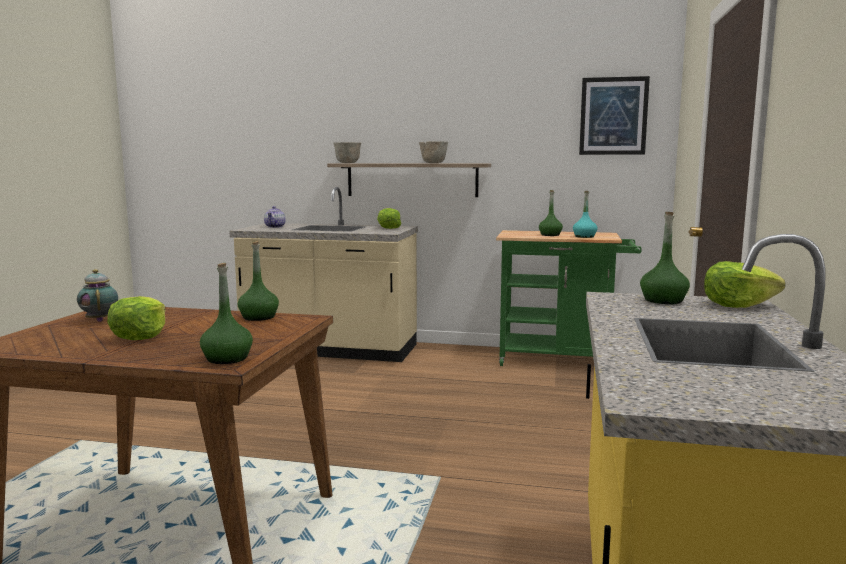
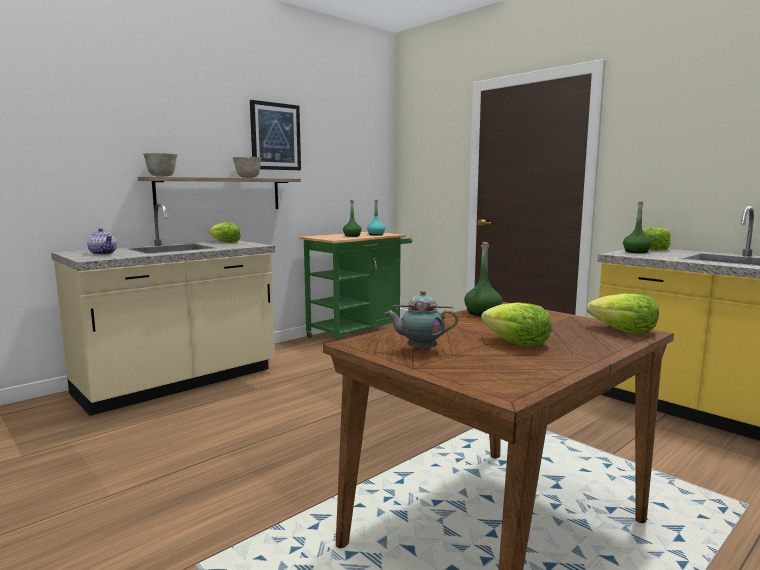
camera: 55 degrees left, 0 degrees up
green bottle [200,263,253,364] -> lettuce [587,293,659,334]
picture [579,76,650,155] -> picture moved to [250,100,301,170]

